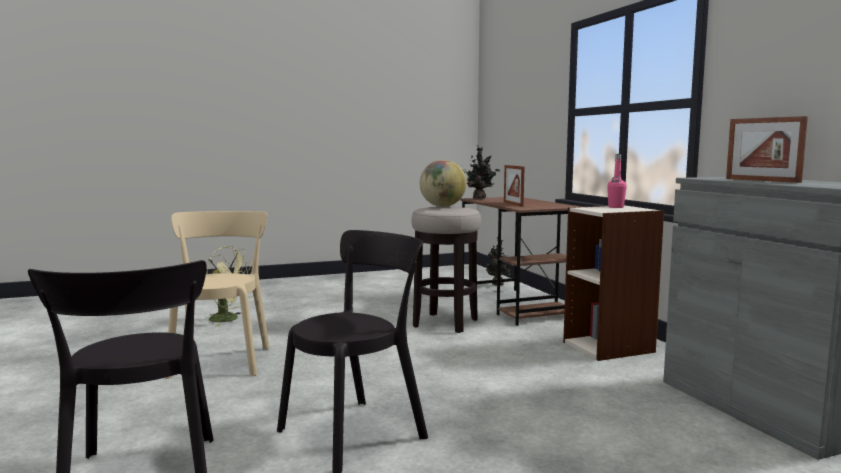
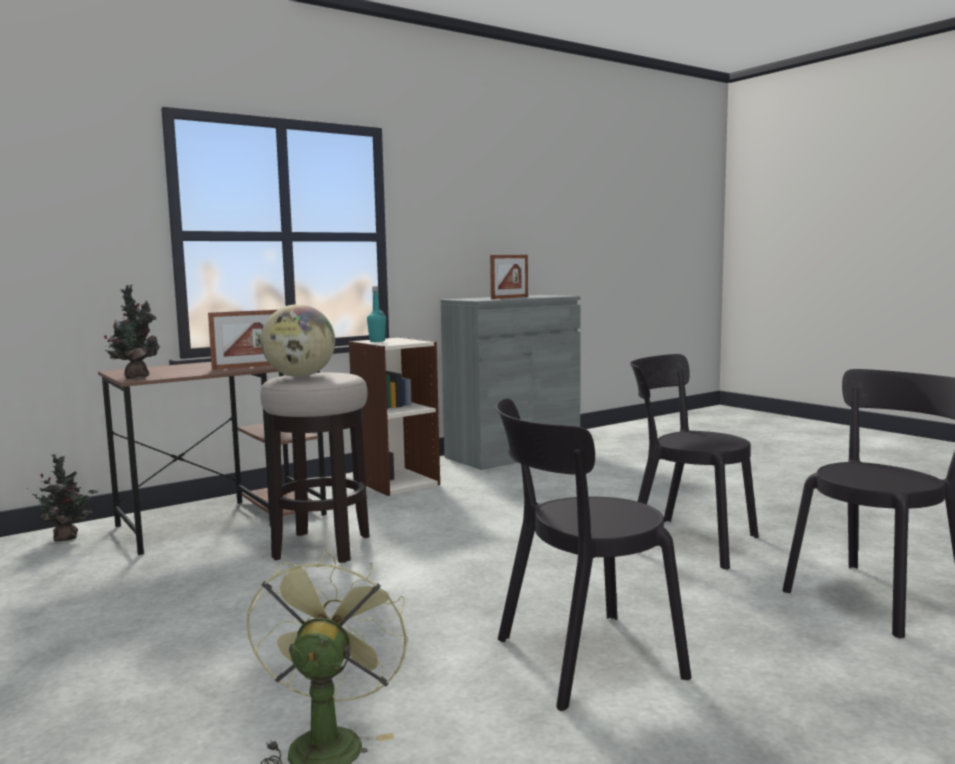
camera: 105 degrees left, 0 degrees up
beige chair [165,211,270,379] -> black chair [496,398,691,711]
pink bottle [607,154,627,208] -> turquoise bottle [367,286,386,342]

